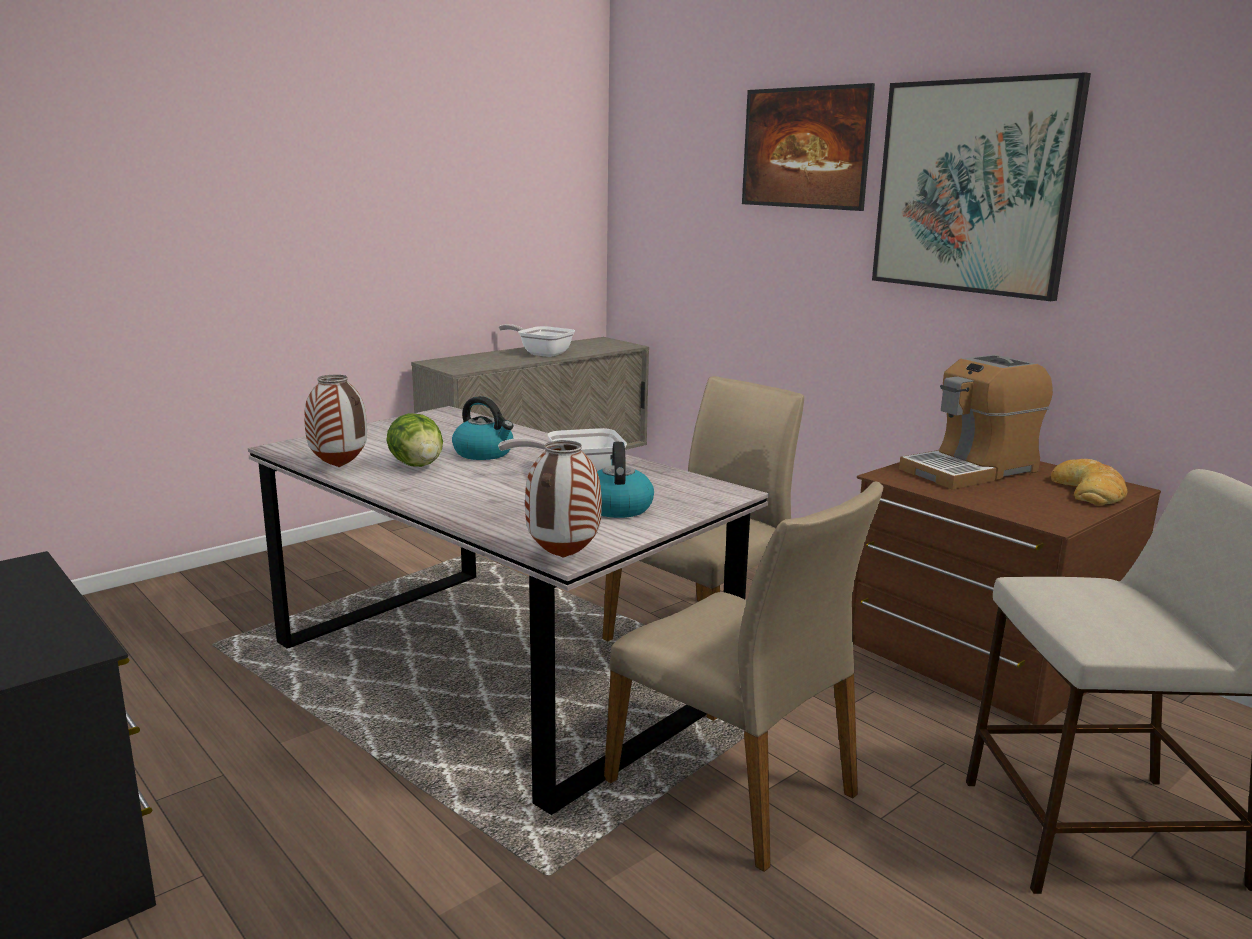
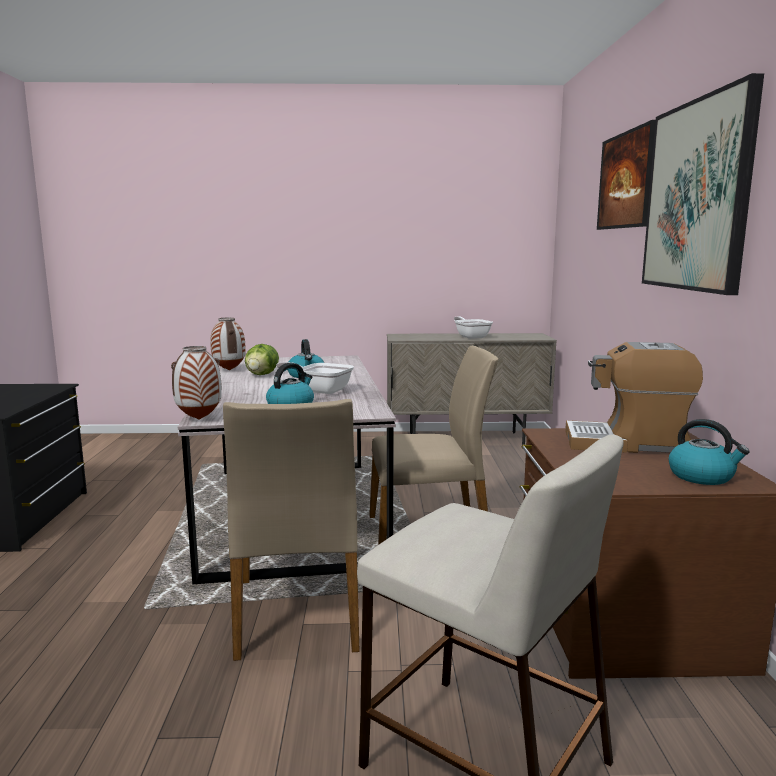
camera: 40 degrees right, 5 degrees down
bread [1051,459,1127,506] -> kettle [669,419,750,485]

